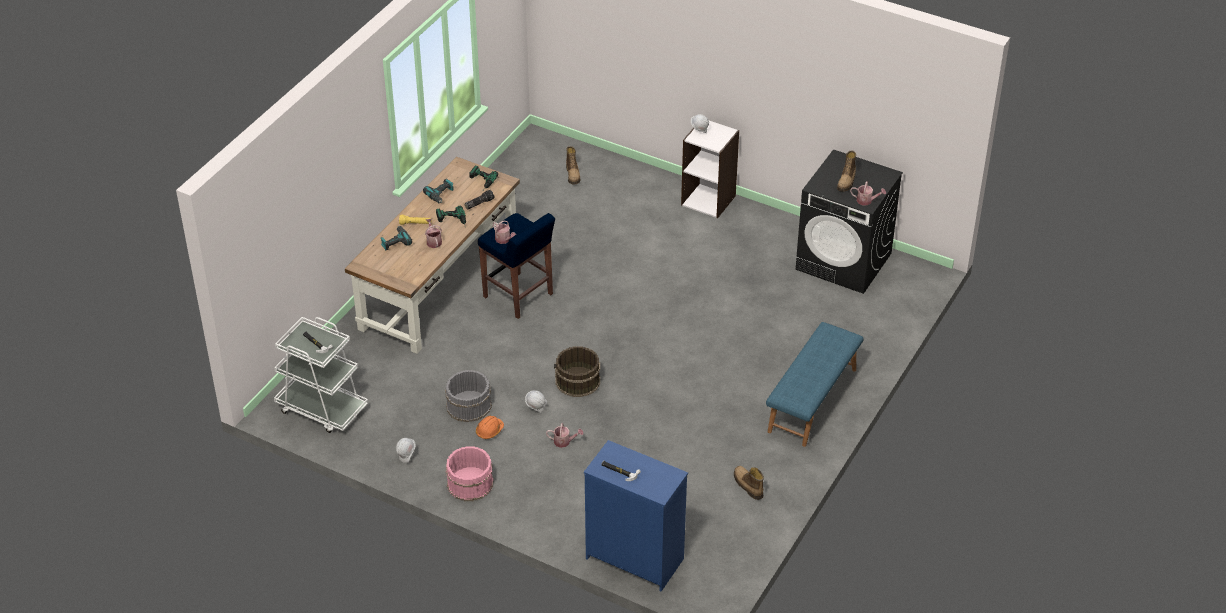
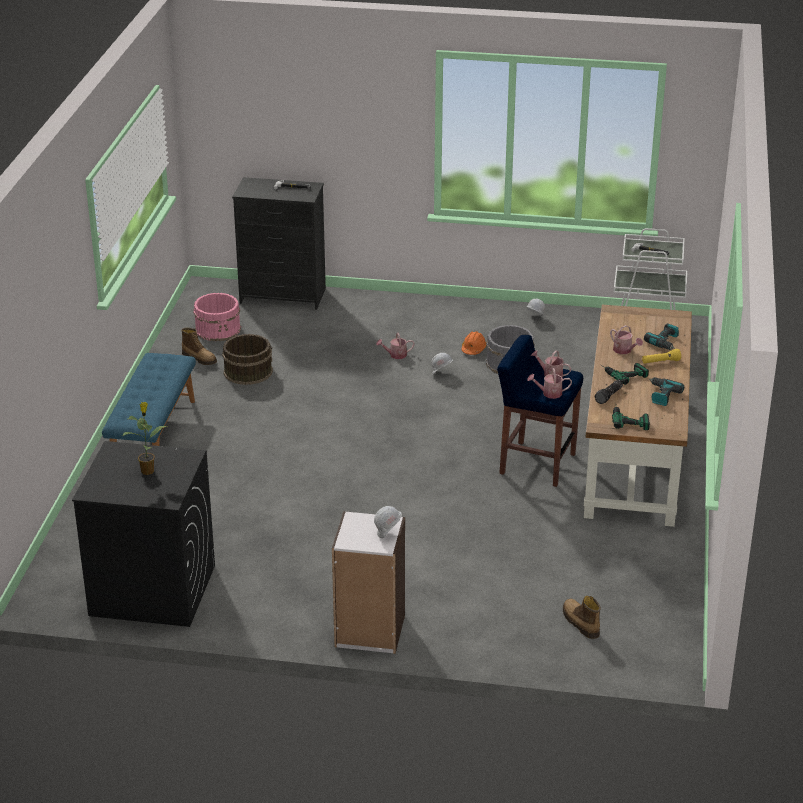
camera: 160 degrees right, 10 degrees down
pink bucket [446,446,493,501] -> pink bucket moved to [193,293,241,341]
brown bucket [554,346,600,397] -> brown bucket moved to [222,334,273,385]
blue dresser [584,440,688,592] -> black dresser [232,177,326,310]
boot [837,151,856,192] -> potted plant [122,402,167,475]
watering can [850,182,886,205] -> watering can moved to [527,368,572,399]

